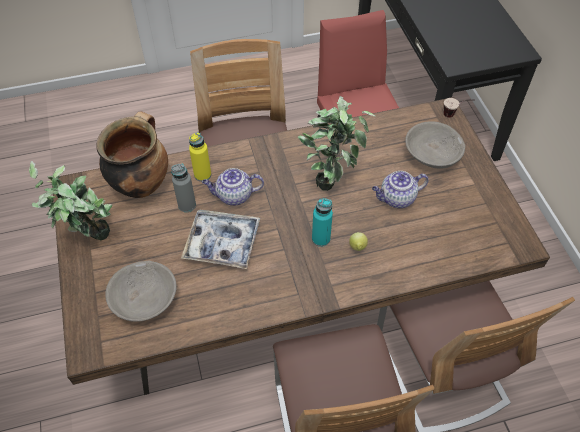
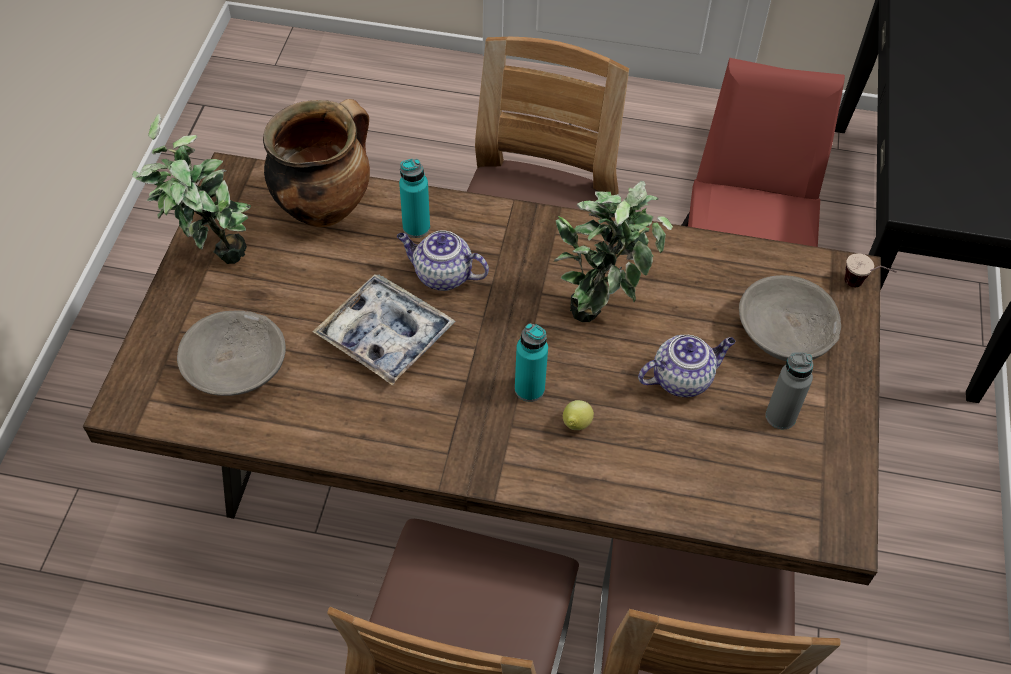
camera: 25 degrees right, 0 degrees up
grey bottle [171,164,196,212] -> grey bottle moved to [765,352,813,429]
yellow bottle [189,132,211,182] -> turquoise bottle [399,159,430,238]
teapot [372,171,428,208] -> teapot turned 150 degrees clockwise [638,335,735,397]

